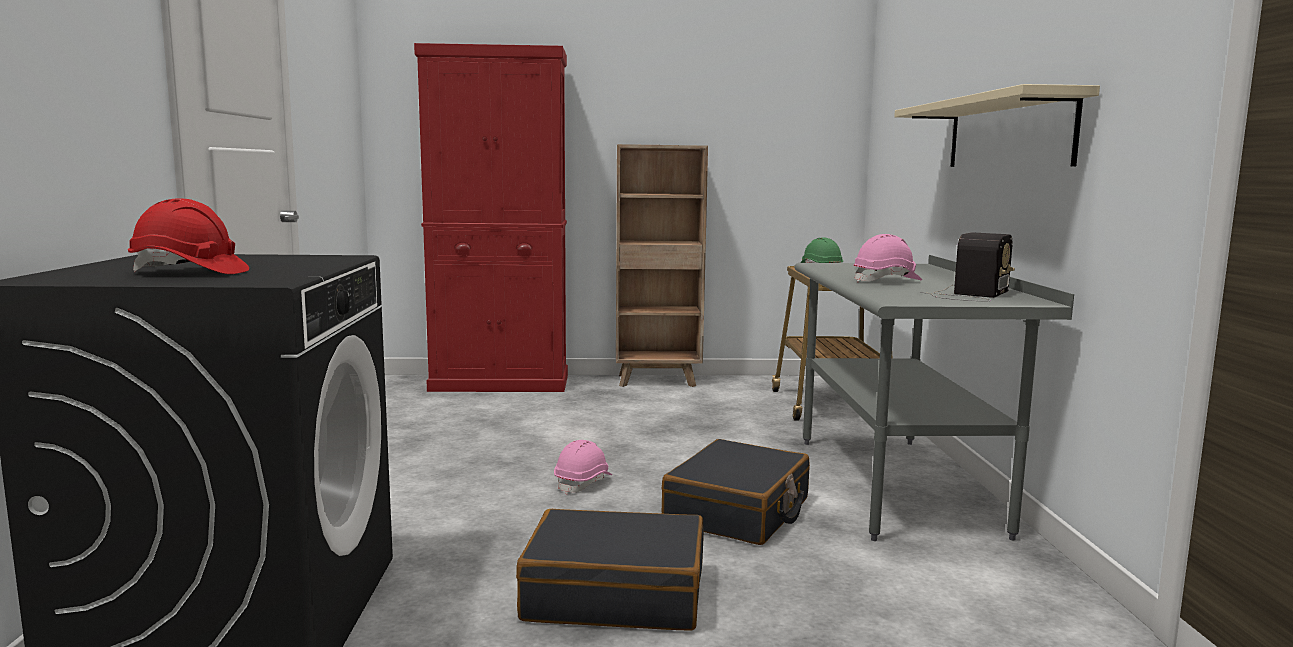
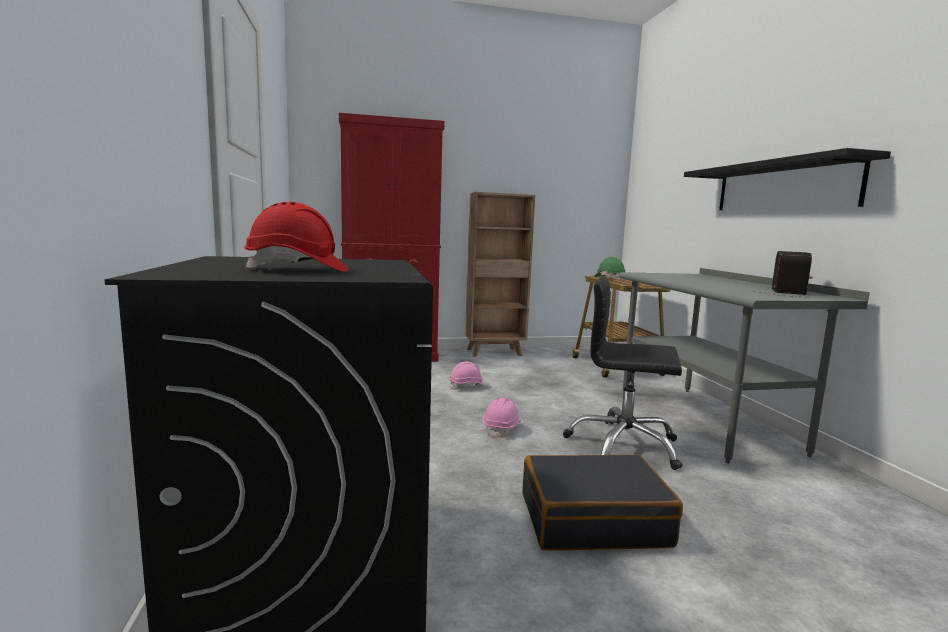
camera: 10 degrees left, 0 degrees up
black suitcase [662,439,810,545] -> black office chair [563,276,682,470]
pink hard hat [853,234,922,282] -> pink hard hat moved to [449,362,486,390]
beige shelf [894,84,1100,167] -> black shelf [684,148,891,210]

